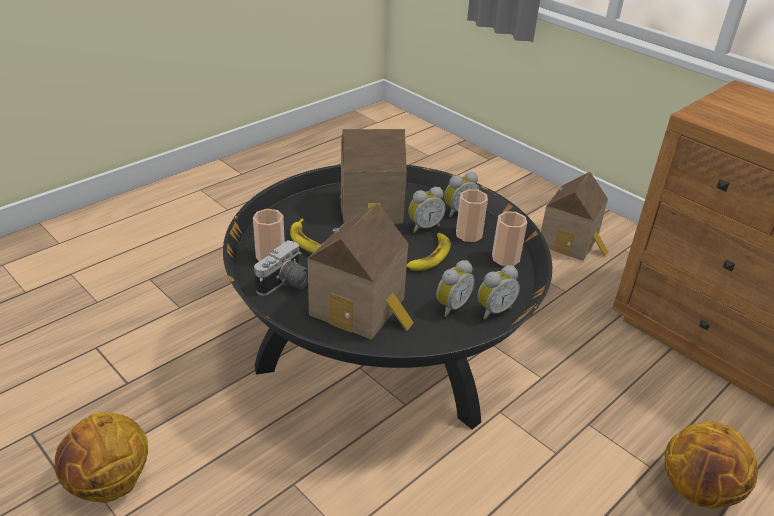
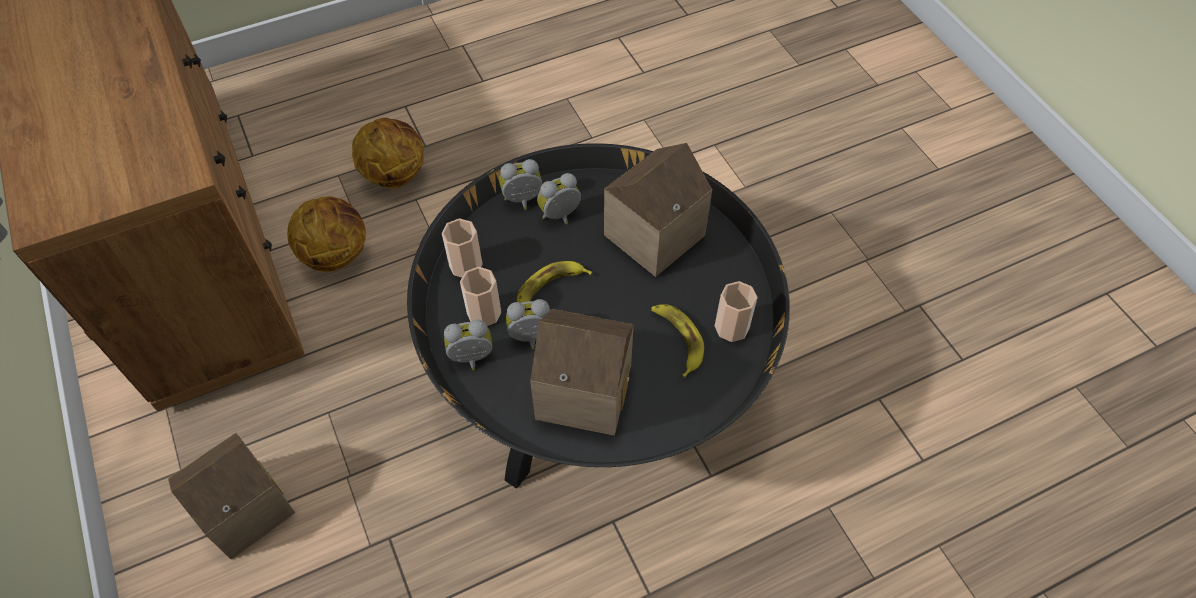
camera: 160 degrees left, 20 degrees up
basketball [55,412,148,503] -> basketball moved to [287,196,366,272]
camera [254,240,308,296] -> none

